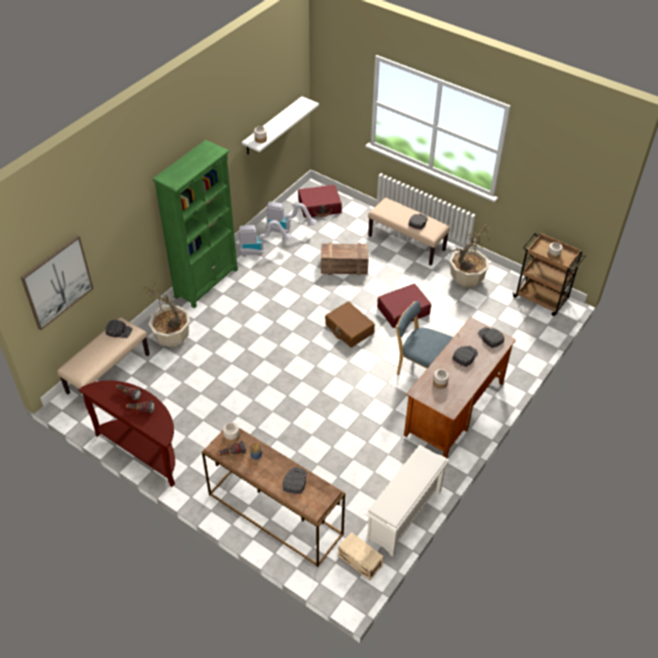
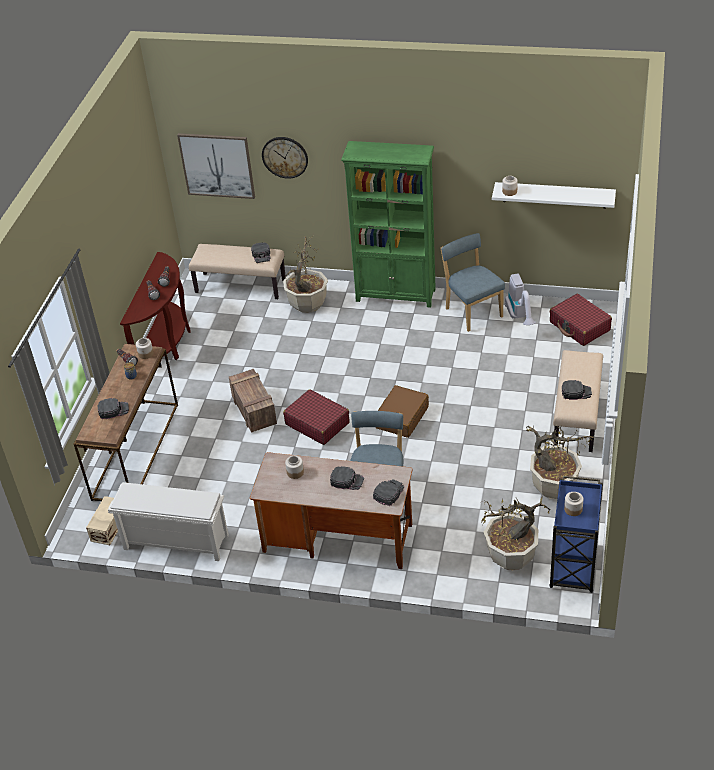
camera: 70 degrees right, 5 degrees down
vacuum cleaner [239,220,291,257] -> blue chair [441,233,505,332]
crate [321,242,369,275] -> crate moved to [229,369,277,433]
red suitcase [377,284,431,328] -> red suitcase moved to [283,389,350,445]
brown cart [512,232,586,316] -> blue cart [550,476,603,593]
none -> wall clock [262,137,308,179]
none -> potted plant [481,496,550,570]

